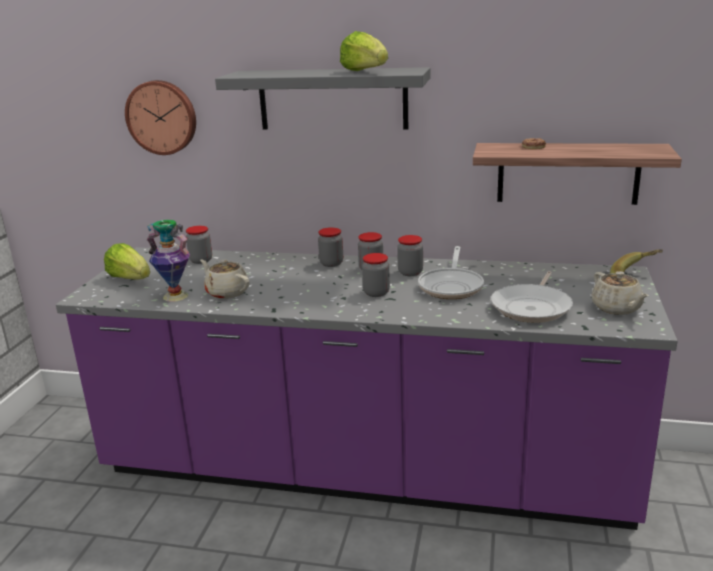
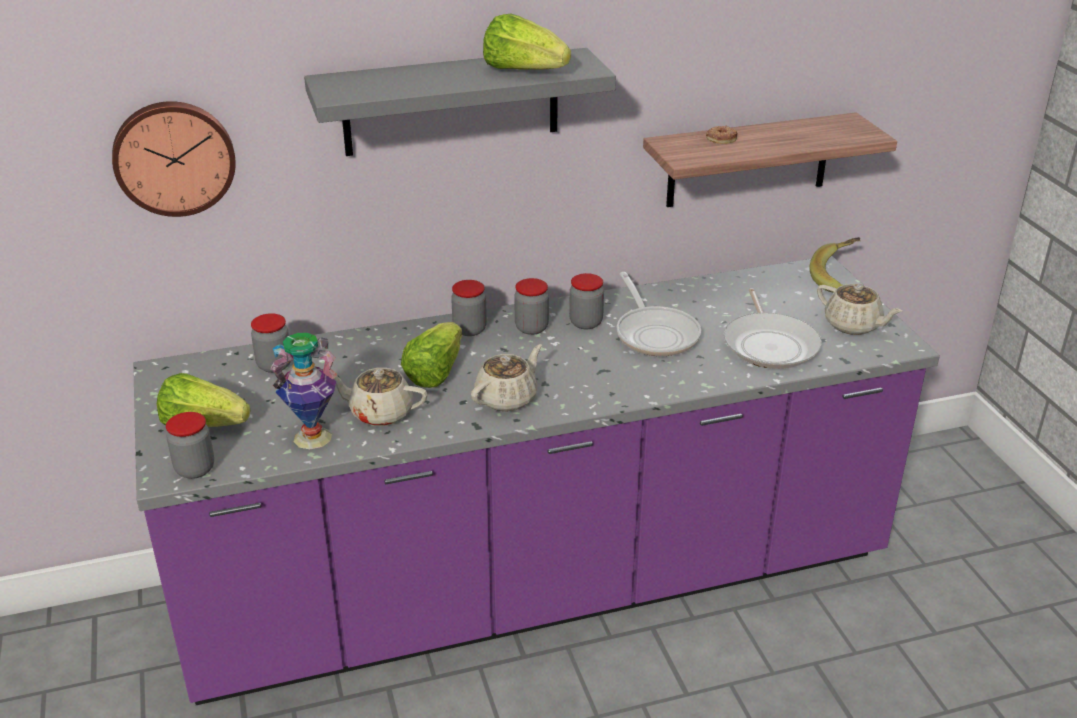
camera: 30 degrees left, 10 degrees up
jar [362,253,390,297] -> jar moved to [166,412,214,479]
none -> lettuce [401,322,462,388]
none -> beige teapot [471,344,542,411]

